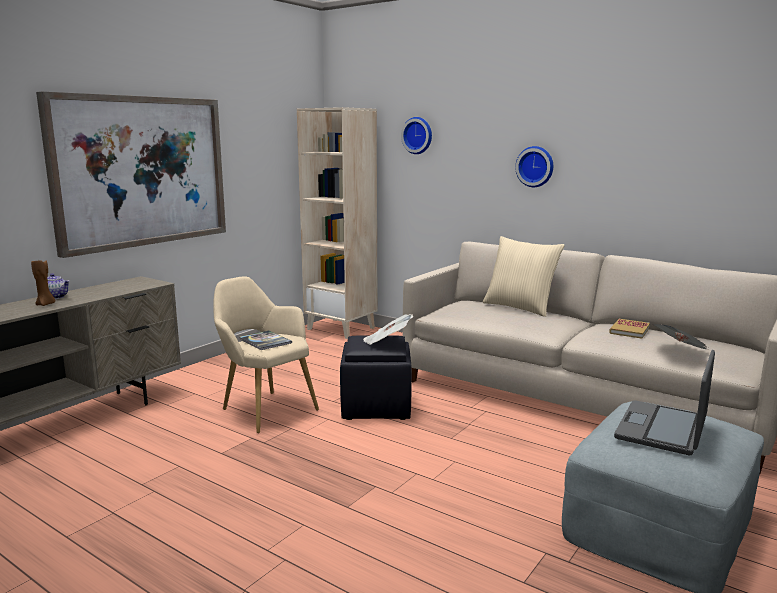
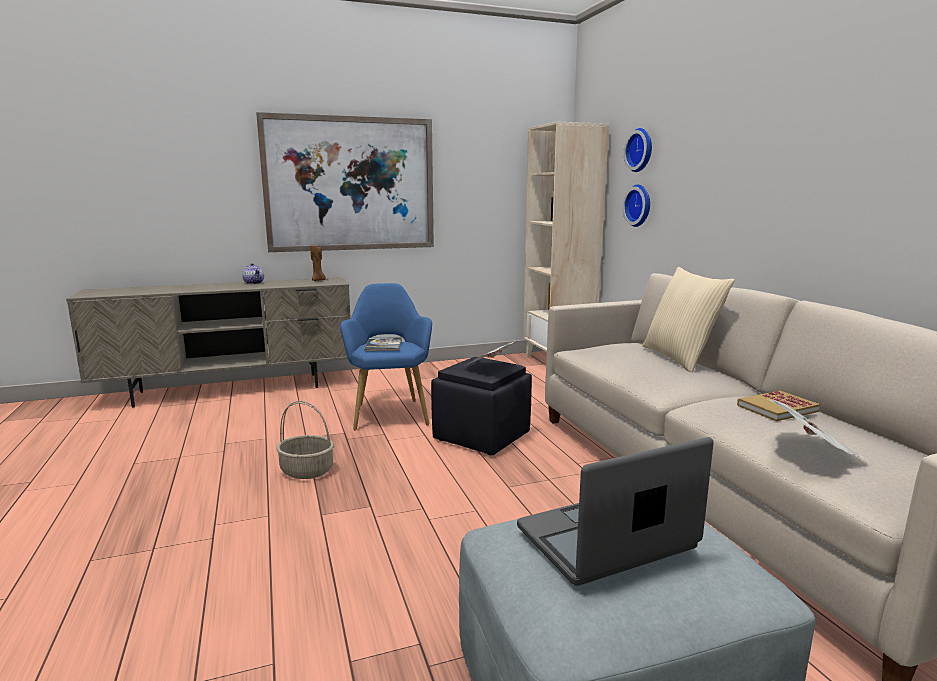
camera: 35 degrees right, 0 degrees up
brown candle [31,260,55,306] -> brown candle moved to [310,246,326,281]
beige armchair [213,276,319,433] -> blue armchair [340,283,432,430]
wall clock [515,146,553,187] -> wall clock moved to [623,184,650,227]
none -> basket [276,401,334,479]

